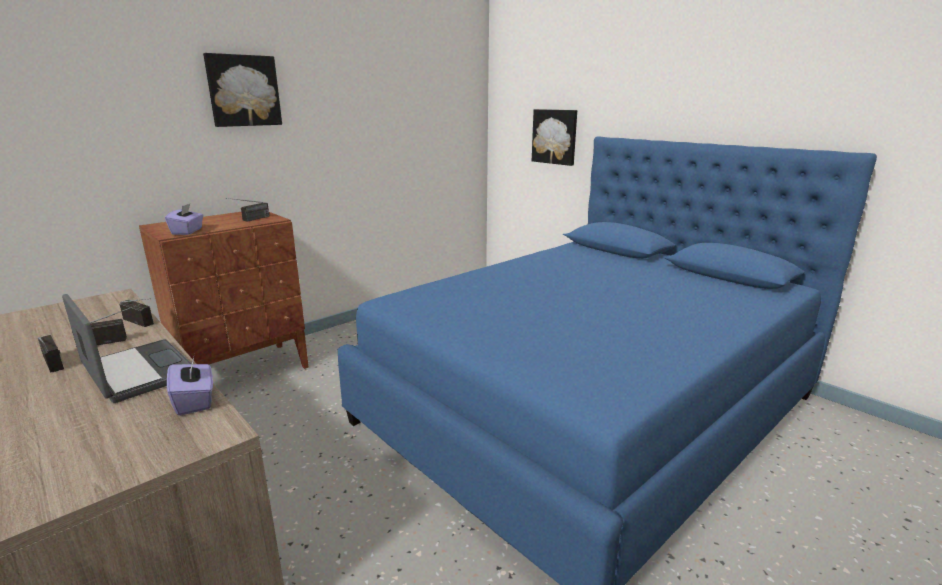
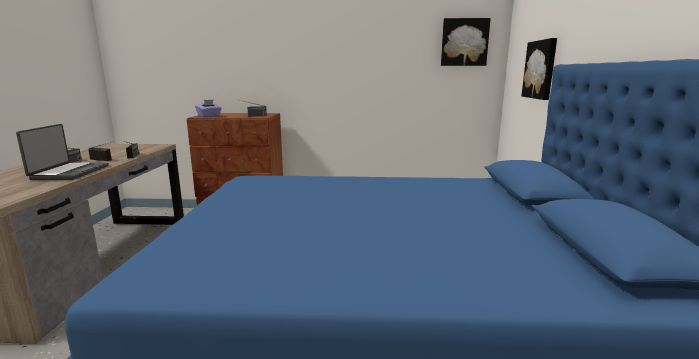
camera: 45 degrees right, 5 degrees down
purple tissue box [167,357,213,416] -> none
picture [203,53,282,127] -> picture moved to [441,18,491,66]

